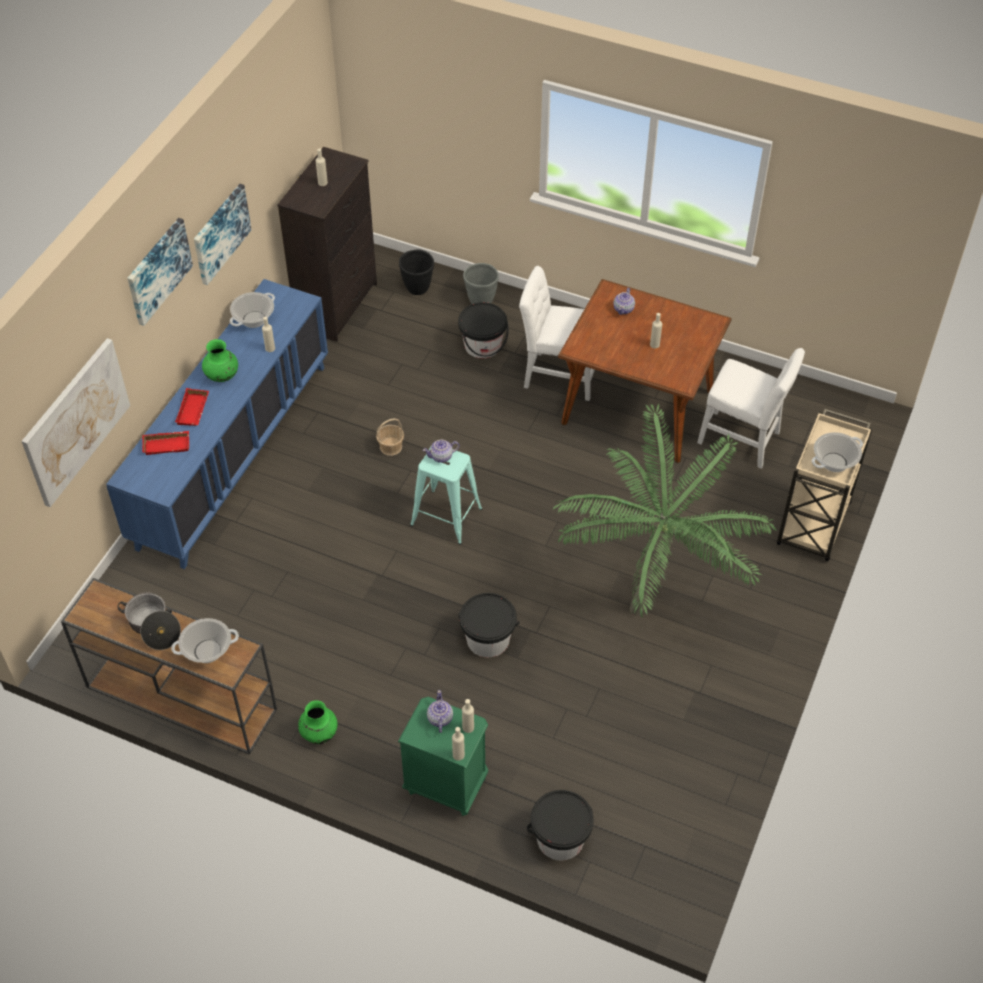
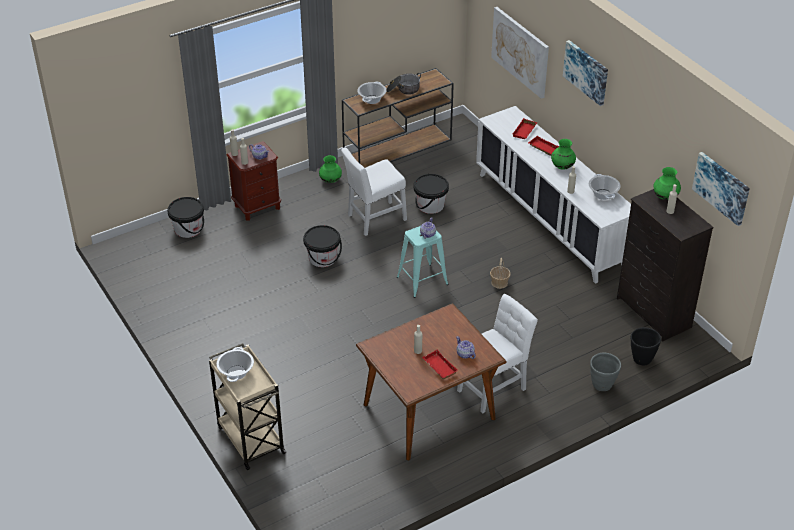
camera: 125 degrees right, 10 degrees down
blue cabinet [106,279,328,569] -> white cabinet [476,106,631,284]
picture [194,184,252,285] -> picture moved to [692,152,750,226]
green nightstand [398,697,488,816] -> brown nightstand [227,141,281,221]
black bucket [458,302,509,358] -> black bucket moved to [414,174,449,214]
potted plant [552,403,777,617] -> none
white chair [697,348,805,469] -> white chair moved to [341,147,407,236]
none -> red tray [422,350,458,379]
none -> green vase [653,167,681,200]

